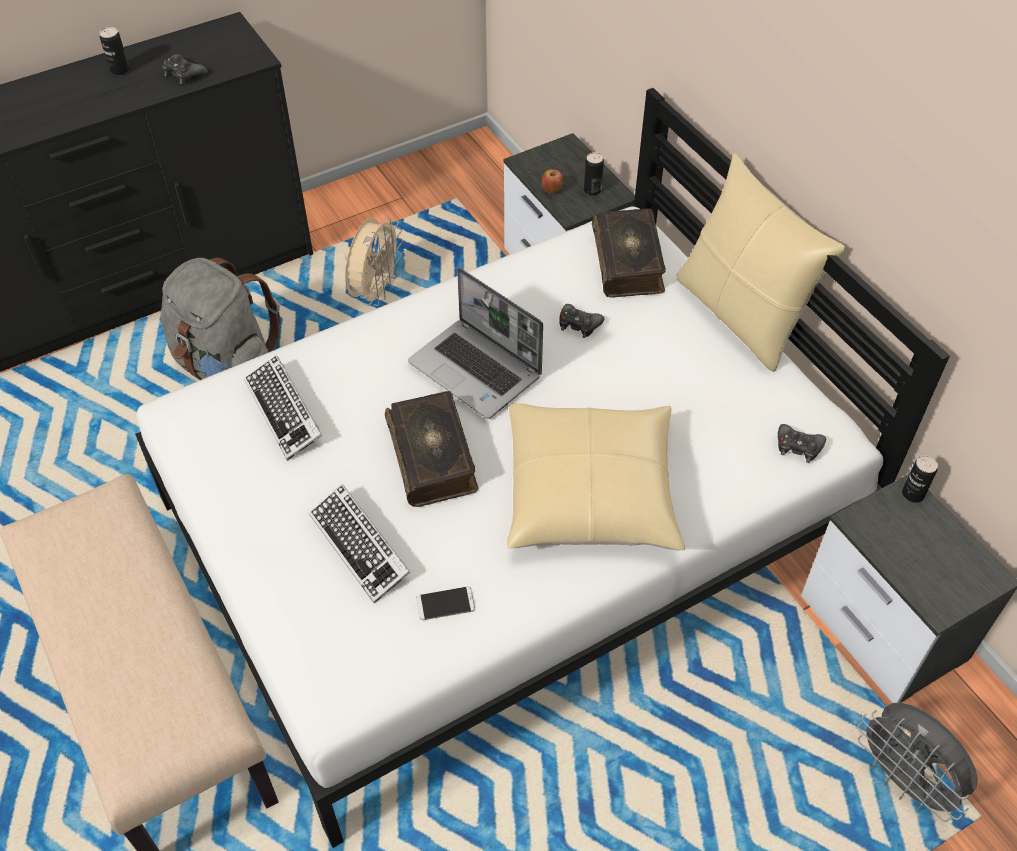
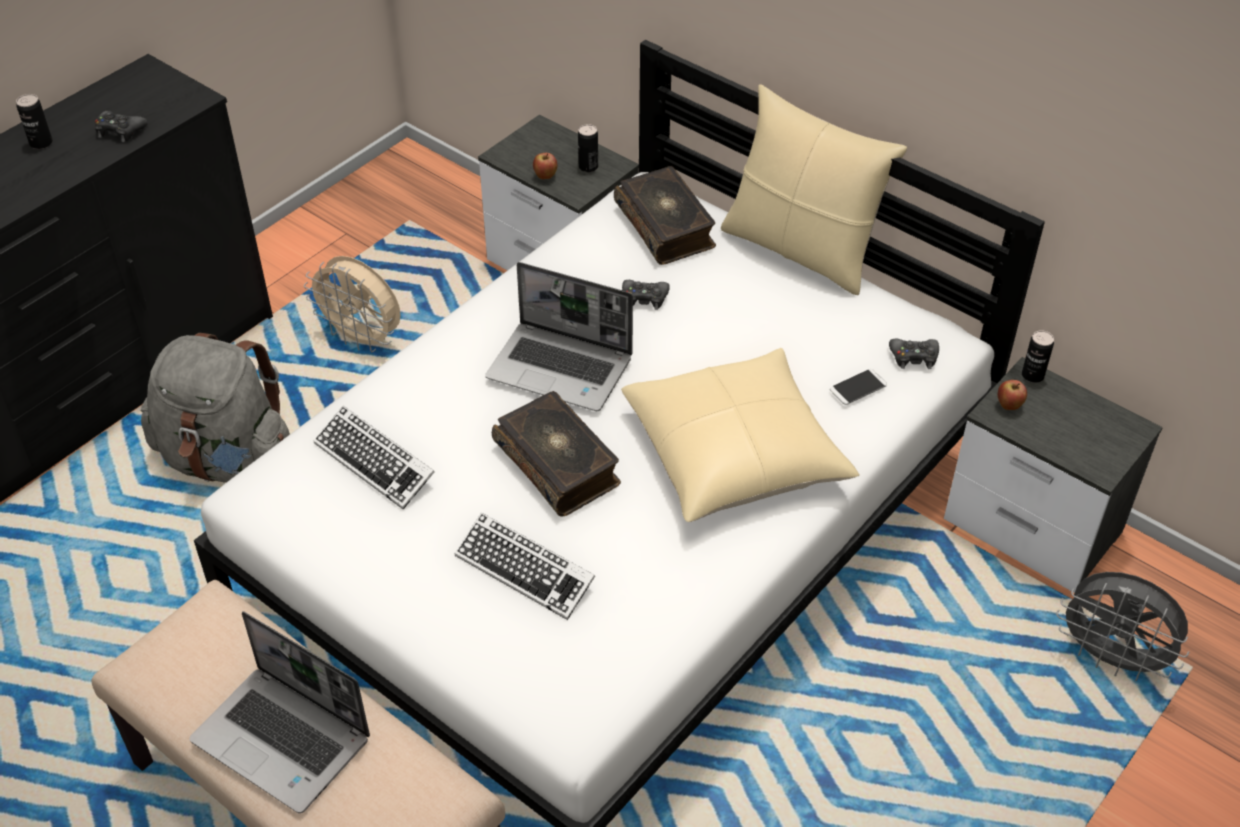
camera: 20 degrees left, 5 degrees down
beige fan [344,217,403,306] -> beige fan turned 120 degrees clockwise [304,256,401,353]
phone [416,586,475,620] -> phone moved to [830,369,887,405]
none -> laptop [189,611,370,813]
none -> apple [997,380,1027,410]

